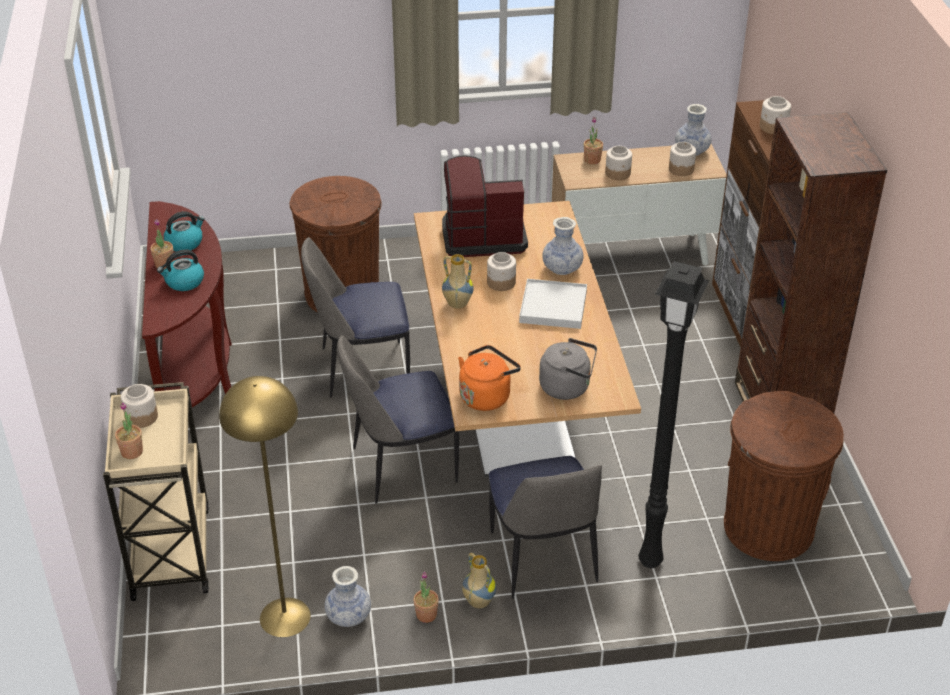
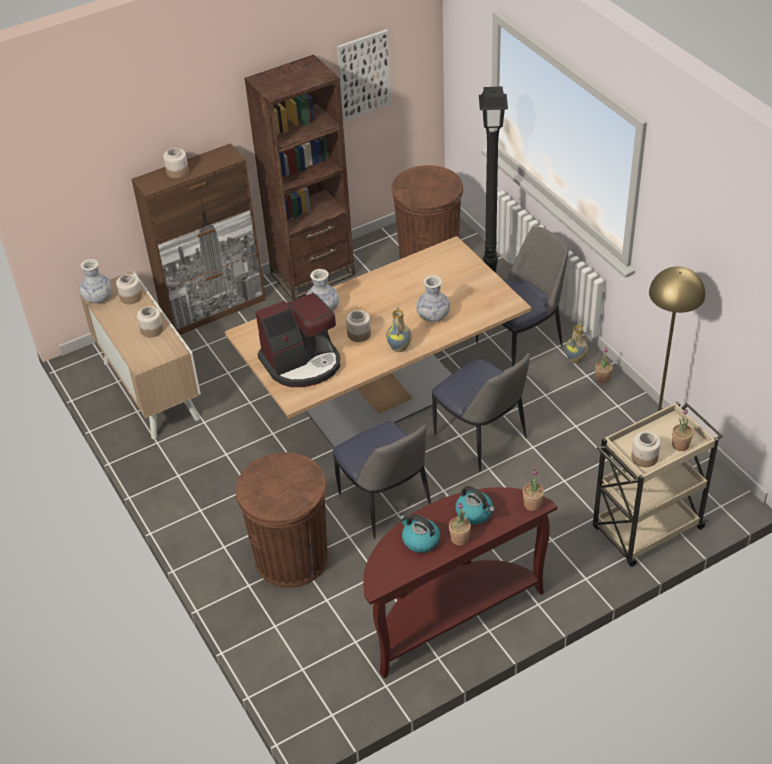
camera: 110 degrees left, 5 degrees up
vase [325,566,371,627] -> vase moved to [416,275,450,322]
coffee machine [442,156,528,257] -> coffee machine turned 90 degrees counterclockwise [255,293,340,387]
orange kettle [458,345,521,411] -> none
white tray [519,279,587,329] -> none
grey kettle [539,338,597,400] -> none
potted plant [584,117,603,164] -> potted plant moved to [523,469,544,511]
none -> picture [337,29,392,121]

